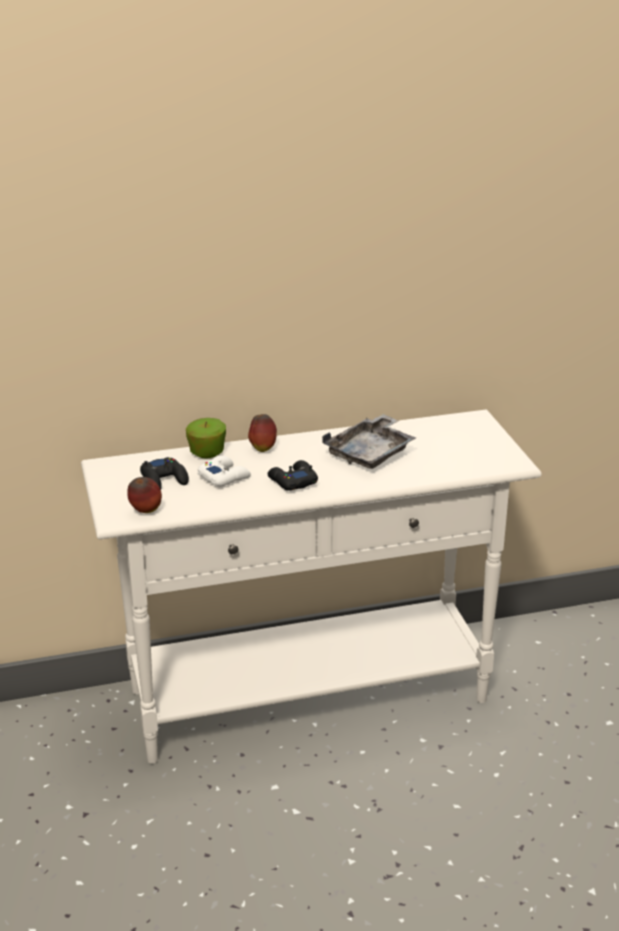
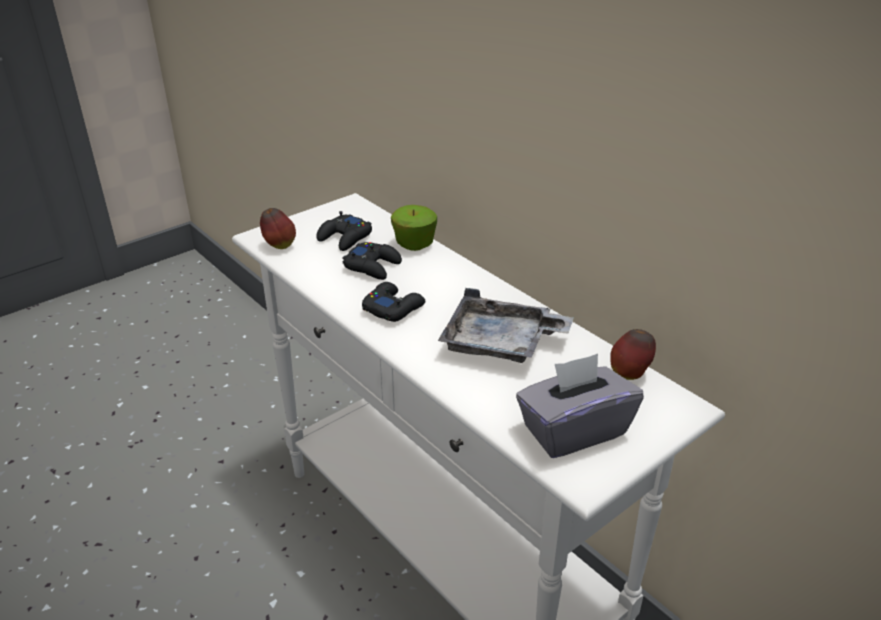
camera: 65 degrees right, 5 degrees up
white game controller [197,455,251,486] -> black game controller [342,242,402,280]
apple [248,414,277,452] -> apple moved to [610,329,656,380]
none -> grey tissue box [516,353,644,458]

